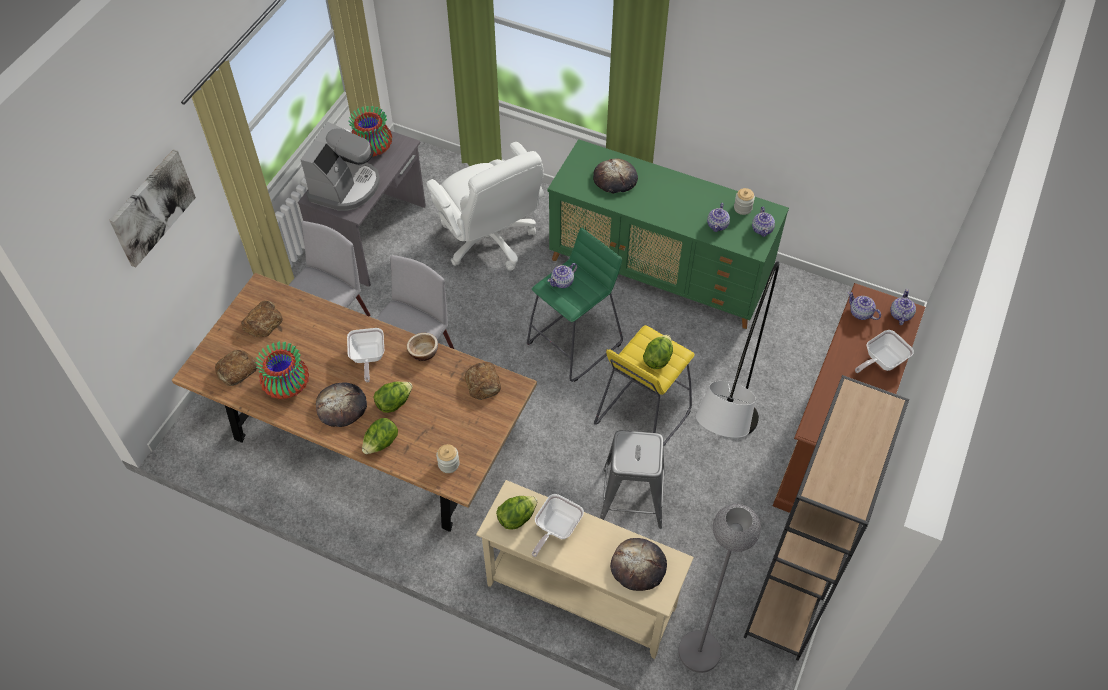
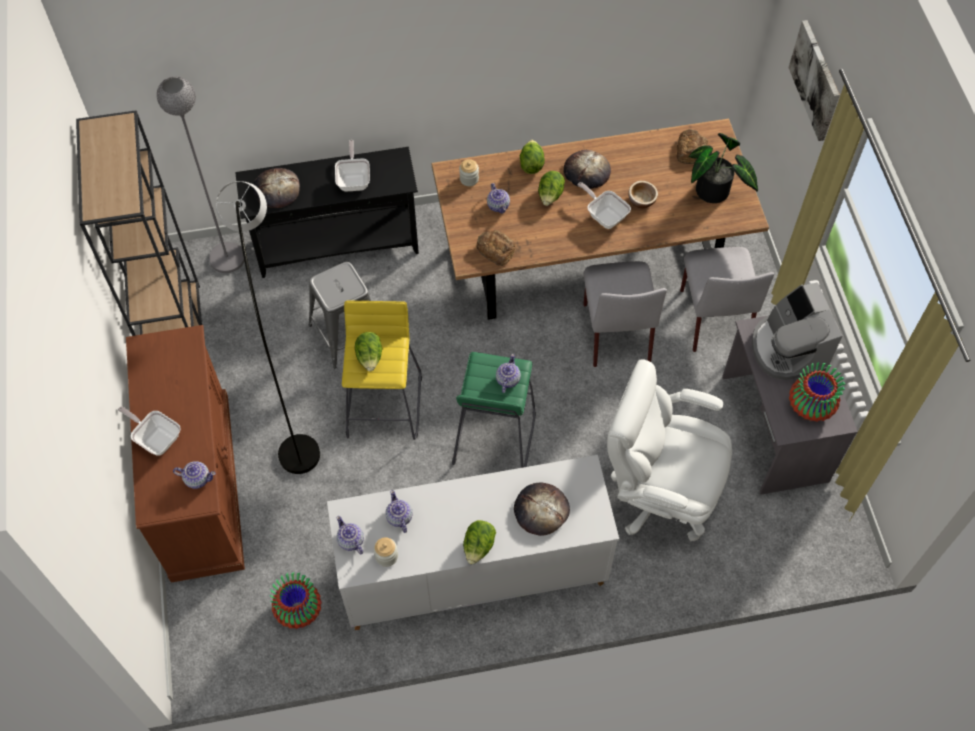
camera: 145 degrees right, 5 degrees up
bread [241,301,283,338] -> potted plant [688,133,758,203]
vase [255,341,309,400] -> vase moved to [270,572,322,629]
bowl [407,333,438,361] -> bowl moved to [629,181,658,208]
beige console table [476,480,694,659] -> black console table [235,147,419,278]
lettuce [496,496,538,530] -> lettuce moved to [463,520,496,564]
green dresser [547,139,789,329] -> white dresser [327,455,619,630]
frying pan [855,330,914,373] -> frying pan turned 75 degrees counterclockwise [118,406,181,455]
teapot [890,289,916,325] -> teapot moved to [487,183,510,214]

